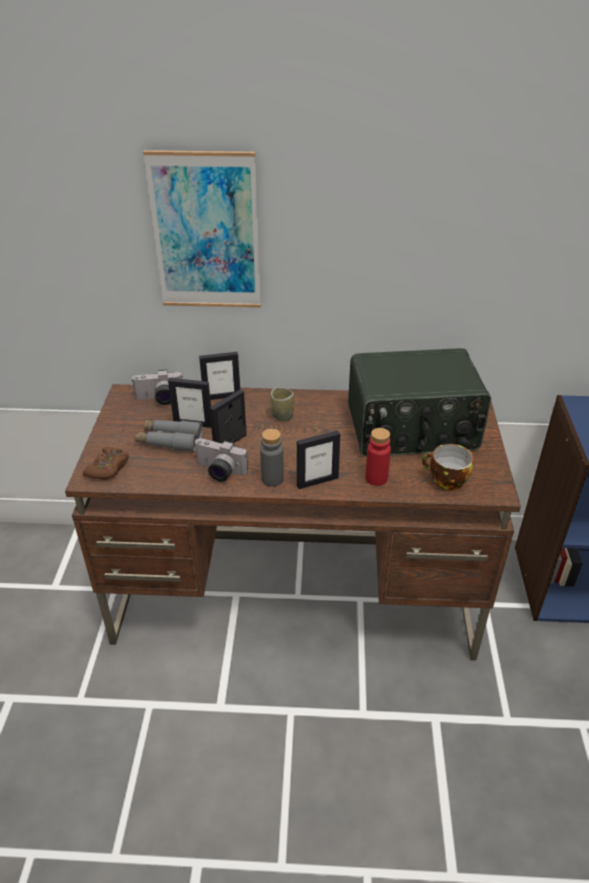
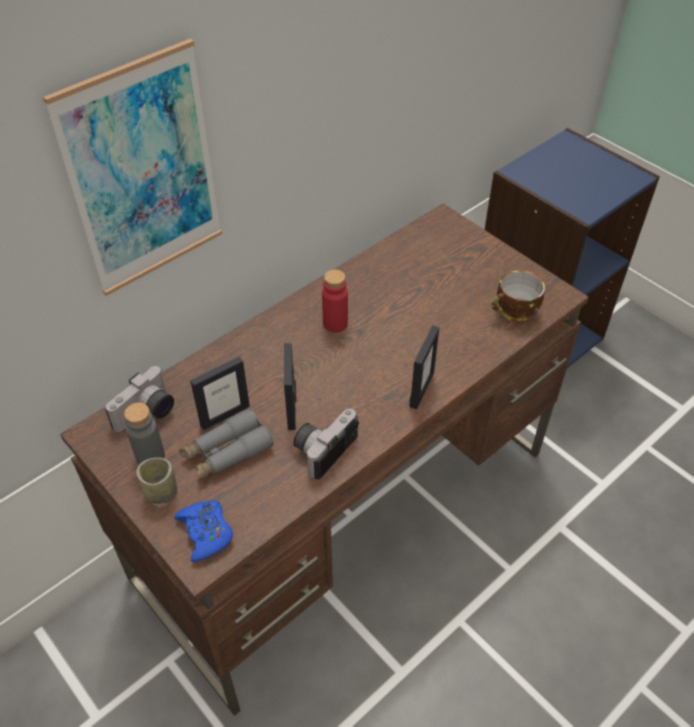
camera: 45 degrees left, 10 degrees up
brown game controller [83,447,129,480] -> blue game controller [174,501,233,562]
camera [195,438,248,482] -> camera turned 150 degrees clockwise [293,409,359,480]
picture frame [199,352,240,400] -> none
grey bottle [260,429,284,487] -> grey bottle moved to [124,403,165,465]
cup [270,387,294,421] -> cup moved to [136,458,177,504]
radio [348,348,491,457] -> none
red bottle [365,428,391,486] -> red bottle moved to [322,270,348,333]

